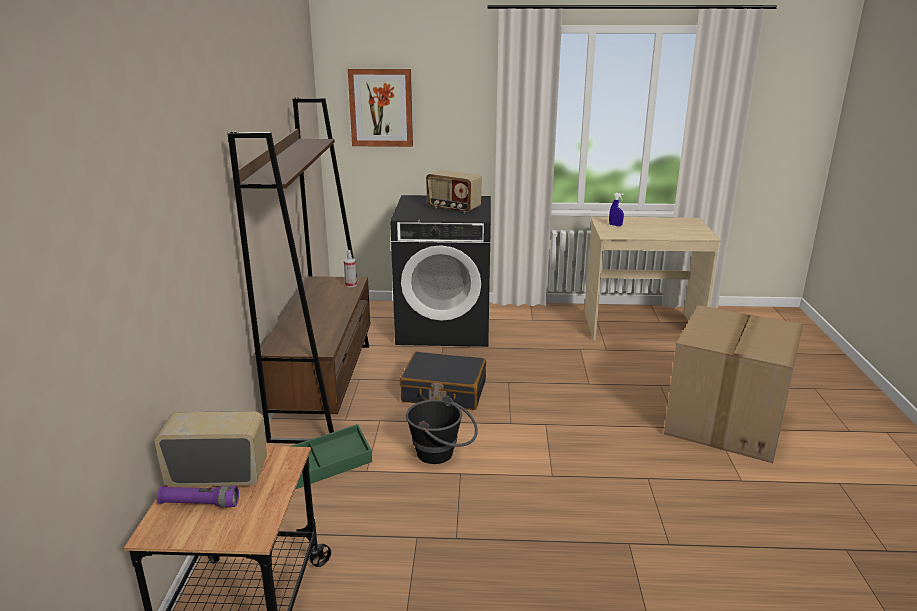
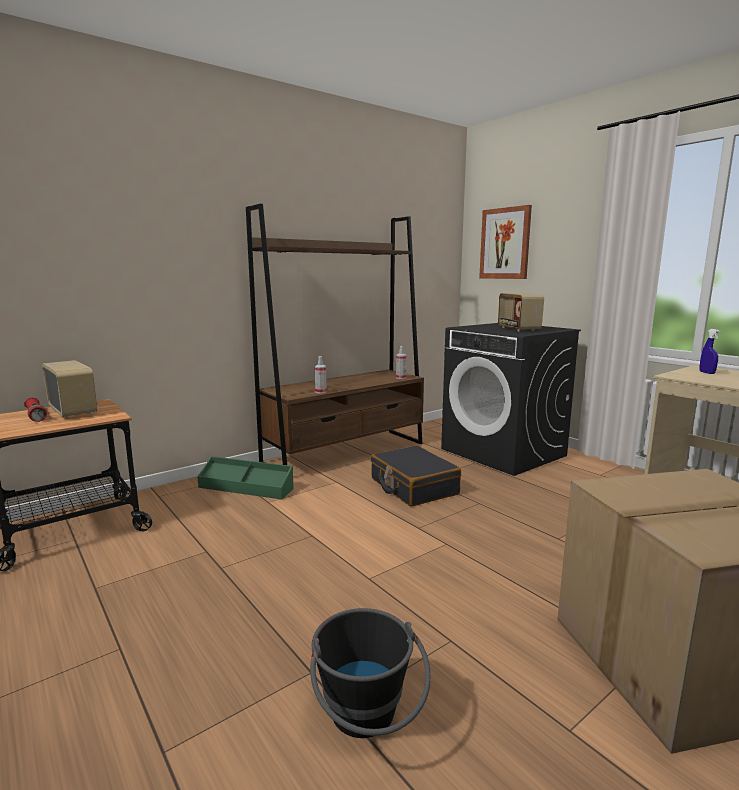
camera: 50 degrees right, 10 degrees down
purple flashlight [157,485,239,508] -> red flashlight [24,397,47,422]
black bucket [406,396,478,464] -> black bucket moved to [310,608,431,738]
none -> spray bottle [315,356,327,394]

